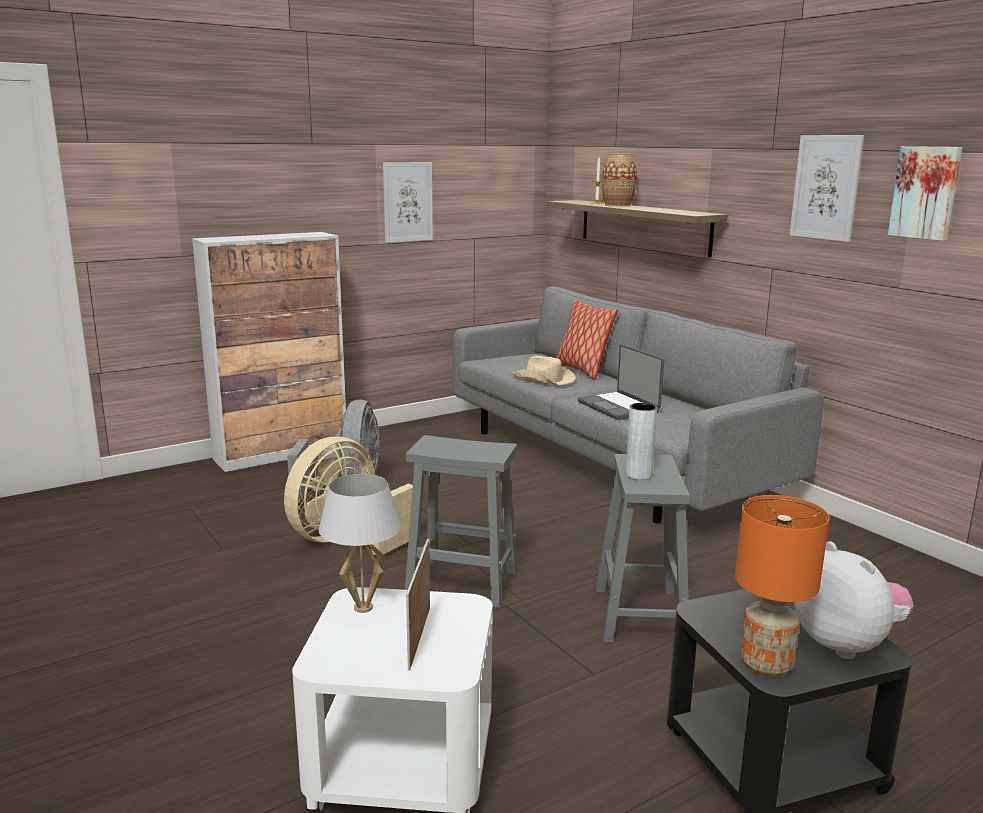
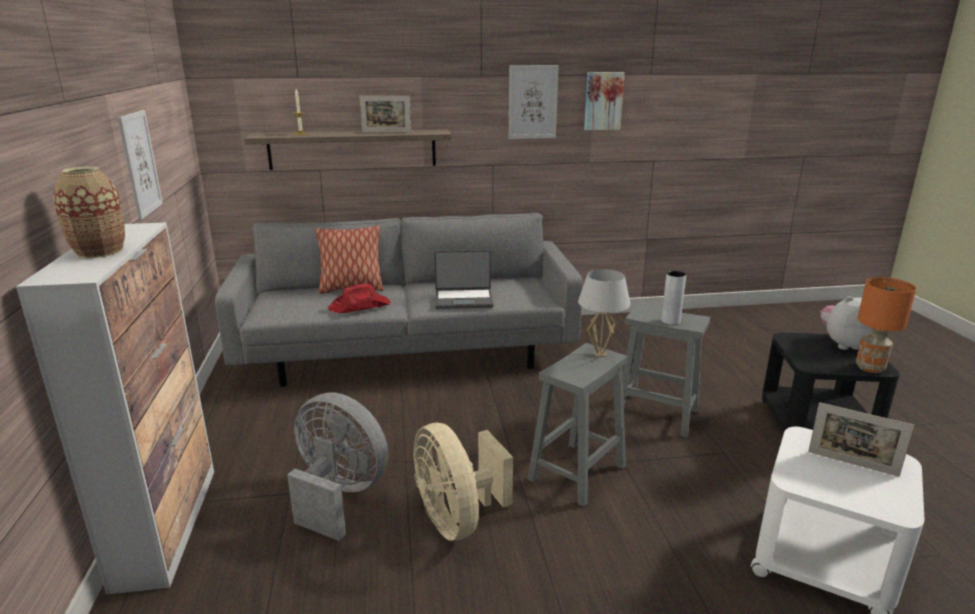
camera: 65 degrees left, 5 degrees up
white table lamp [319,474,401,613] -> white table lamp moved to [578,269,630,357]
beige hat [511,356,576,385] -> red hat [328,284,390,313]
vase [602,153,637,207] -> vase moved to [54,166,125,258]
none -> picture frame [360,95,411,132]

